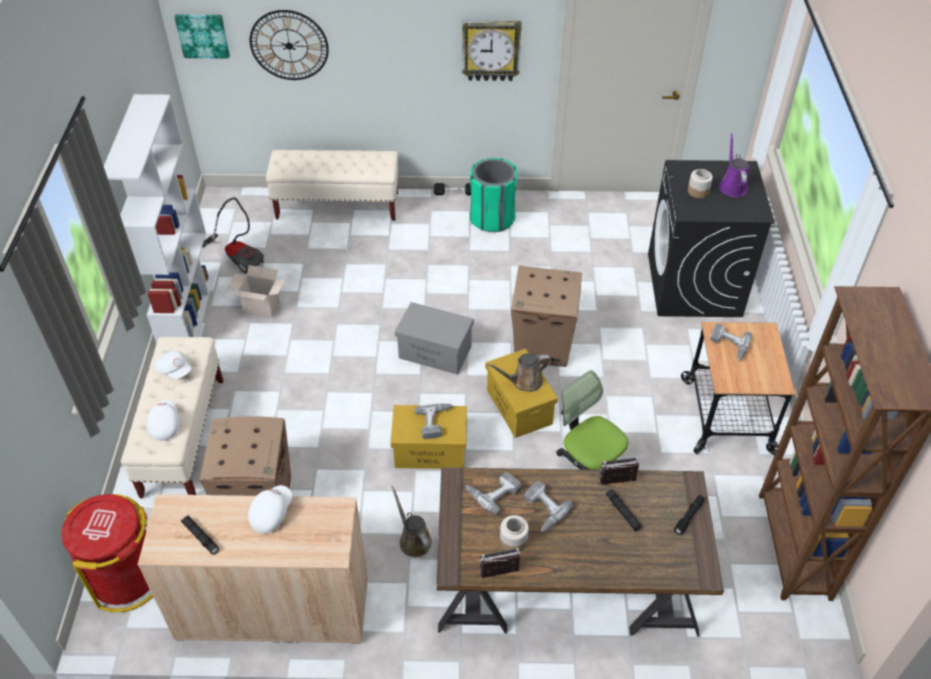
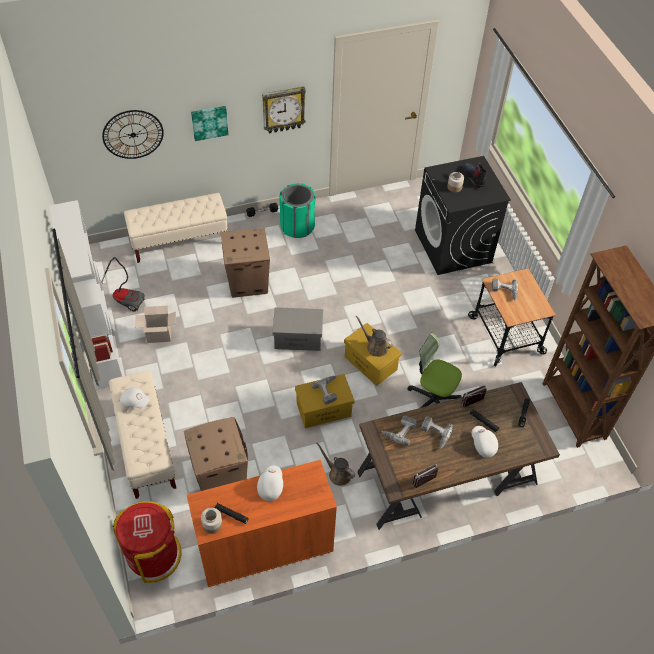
camera: 20 degrees left, 5 degrees up
beige cabinet [138,494,368,644] -> orange cabinet [187,460,337,587]
white cap [147,400,180,441] -> white cap moved to [471,426,498,458]
picture [174,14,230,59] -> picture moved to [191,106,229,141]
brown watering can [487,353,551,392] -> brown watering can turned 75 degrees clockwise [356,315,393,357]
jar [500,515,529,552] -> jar moved to [201,508,222,534]
cardboard box [511,265,582,367] -> cardboard box moved to [221,228,270,298]
purple watering can [719,133,749,197] -> boot [463,162,488,188]

